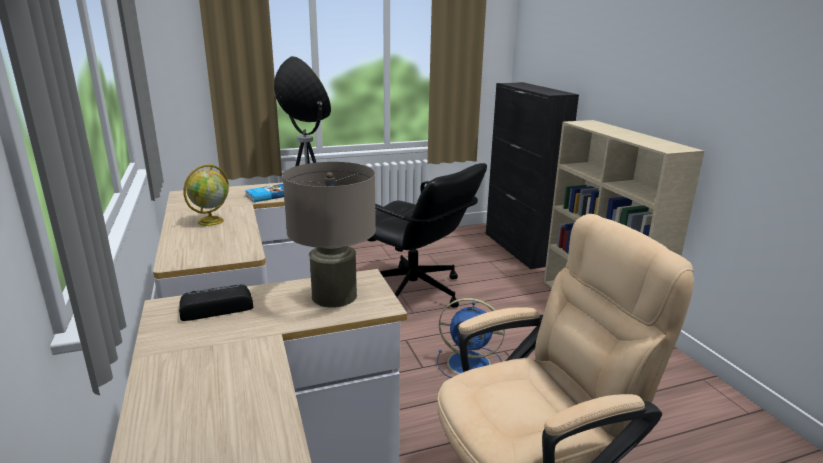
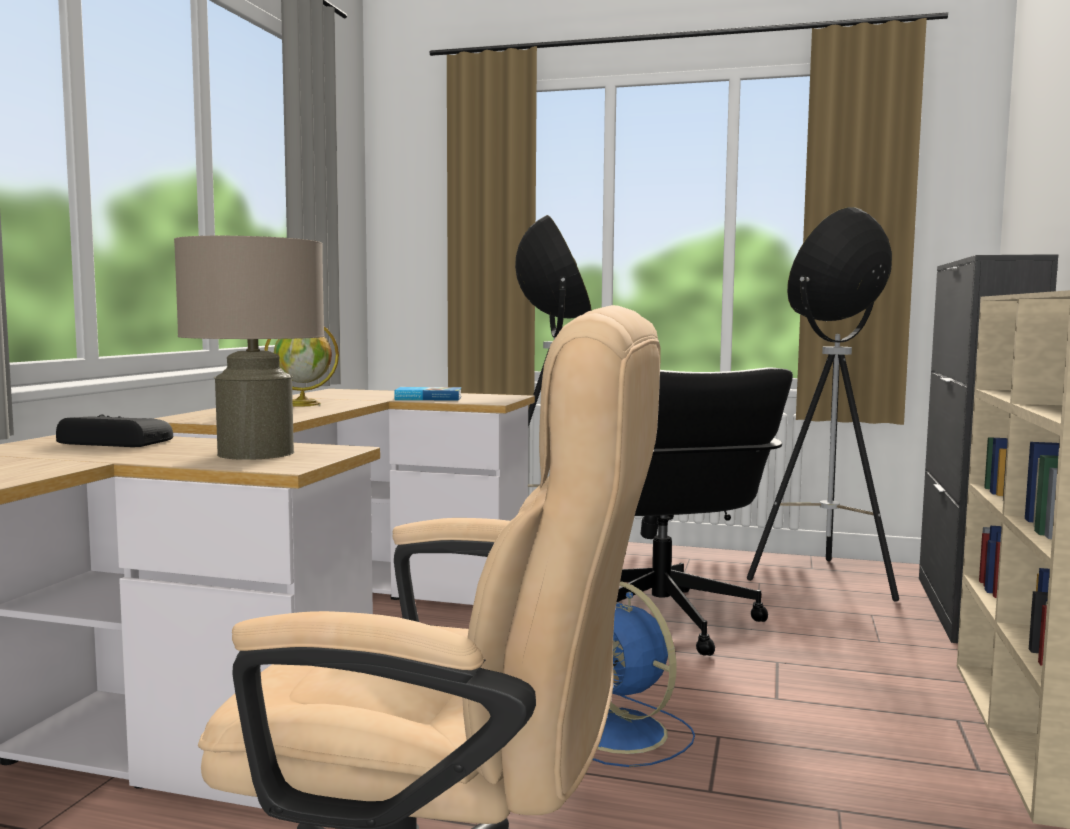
camera: 35 degrees right, 15 degrees down
none -> floor lamp [747,207,899,602]

